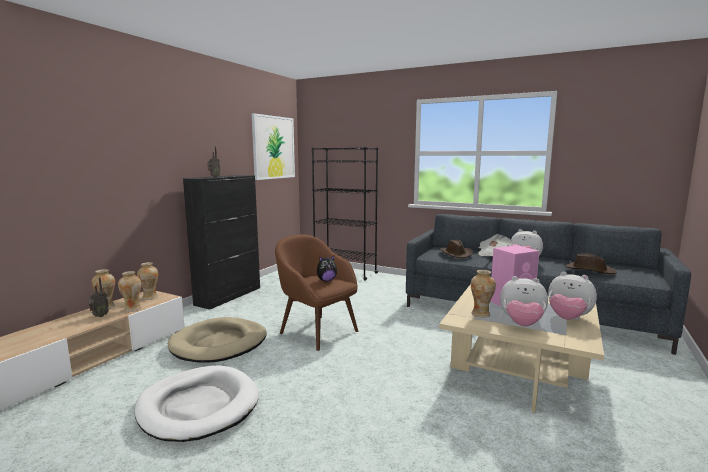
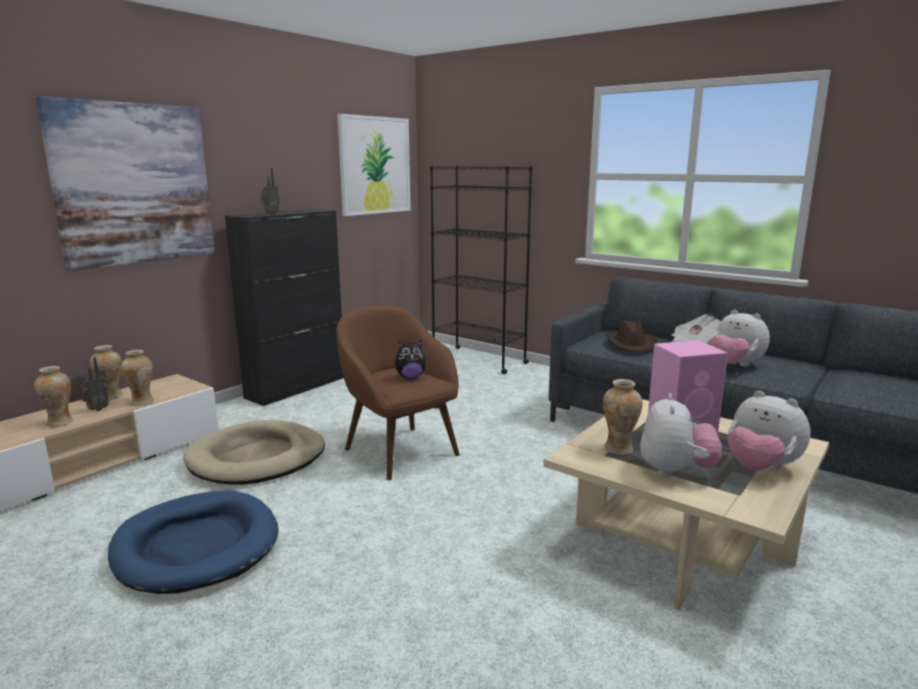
camera: 10 degrees right, 5 degrees up
white dog bed [135,365,259,442] -> blue dog bed [108,490,279,594]
vase [137,262,158,300] -> vase moved to [34,366,73,427]
plush toy [500,276,548,326] -> plush toy turned 105 degrees counterclockwise [640,393,722,477]
brown hat [565,253,616,274] -> none
none -> picture [36,96,215,271]

